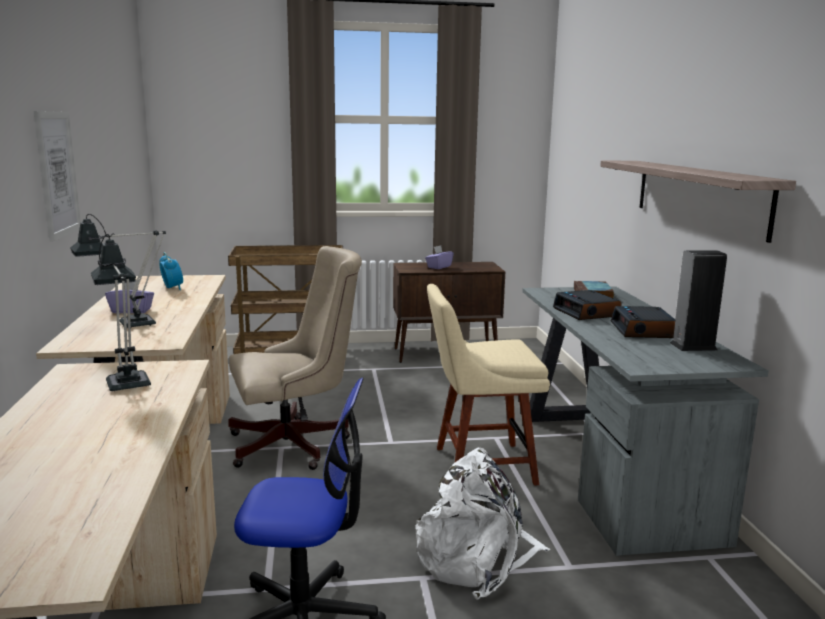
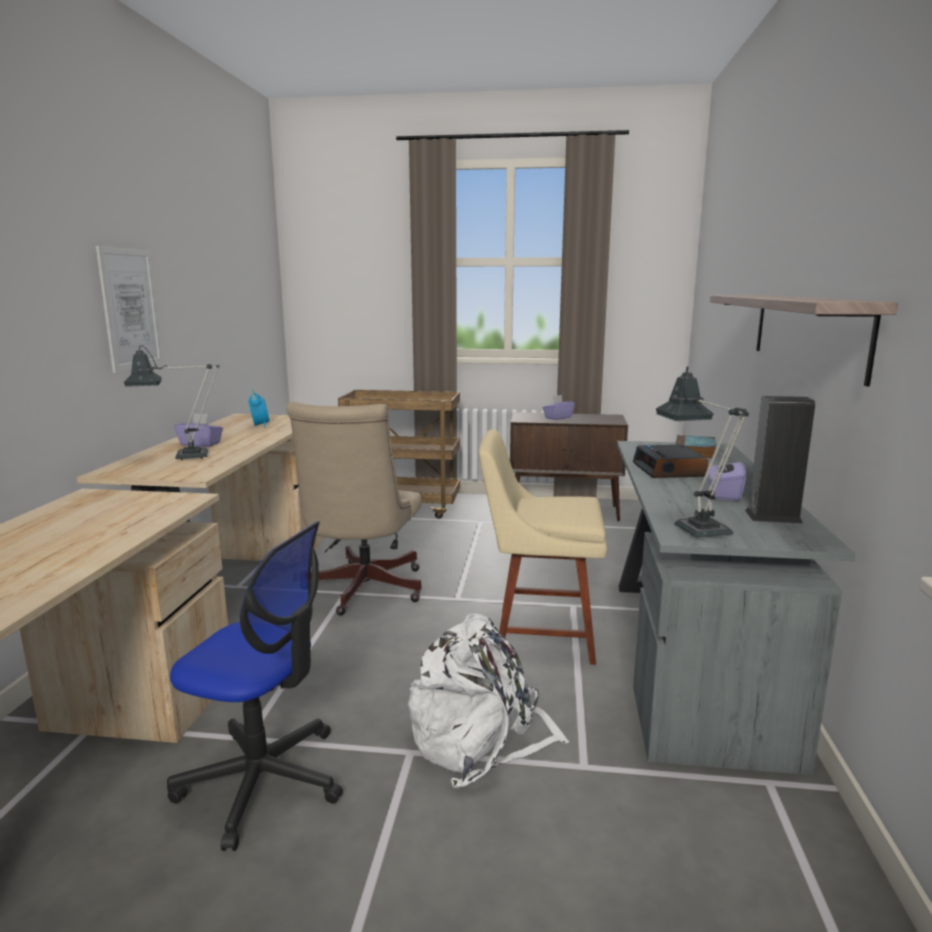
camera: 15 degrees right, 0 degrees up
table lamp [91,234,151,391] -> table lamp moved to [656,366,749,538]
beige office chair [228,246,362,470] -> beige office chair turned 105 degrees clockwise [286,402,422,616]
alarm clock [611,306,675,338] -> purple tissue box [707,454,746,501]

